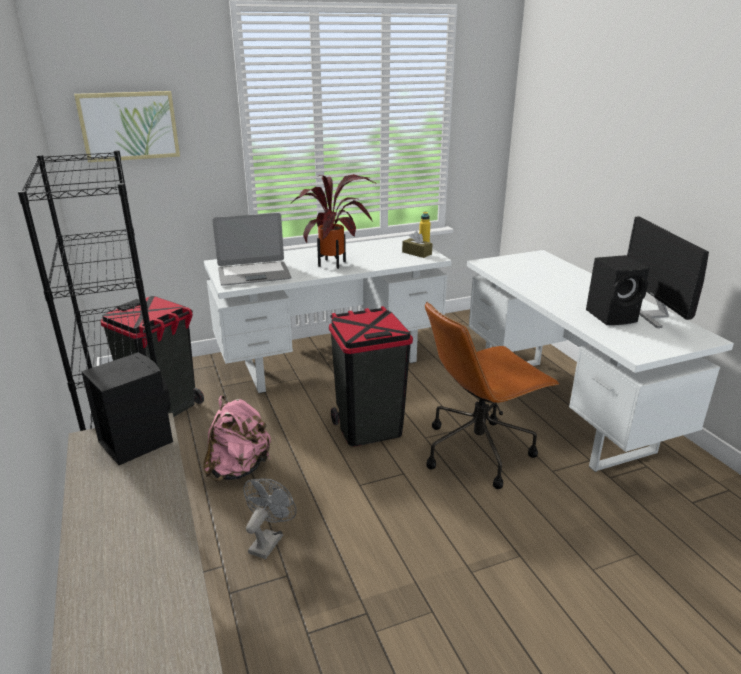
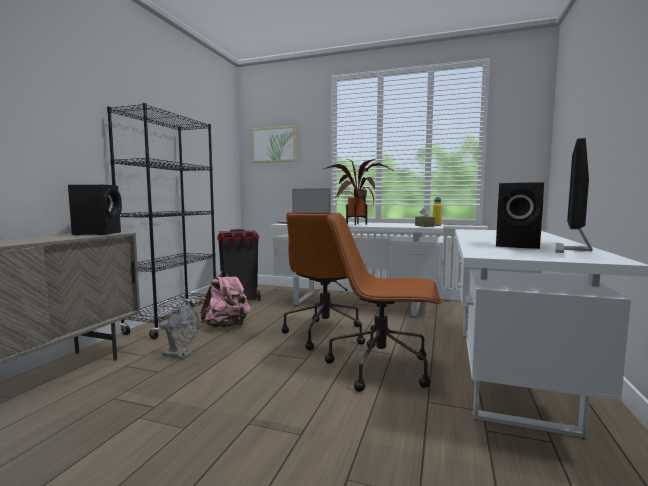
camera: 40 degrees right, 20 degrees down
grey fan [243,478,297,559] -> grey fan turned 45 degrees clockwise [160,302,199,359]
black trash can [329,306,413,447] -> brown office chair [282,212,367,351]

